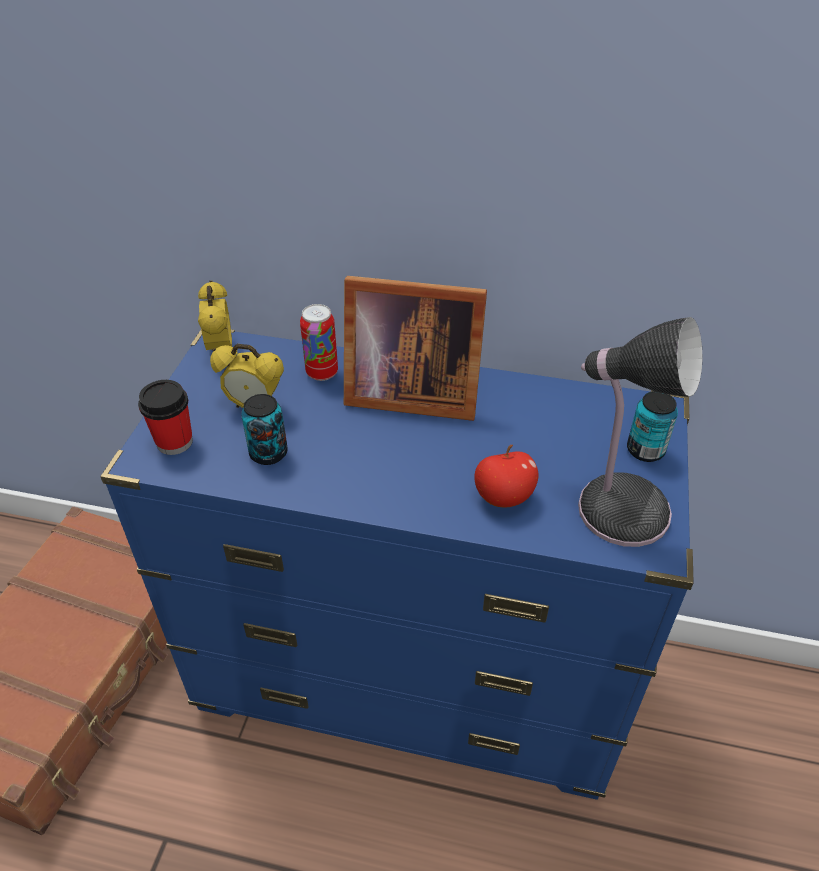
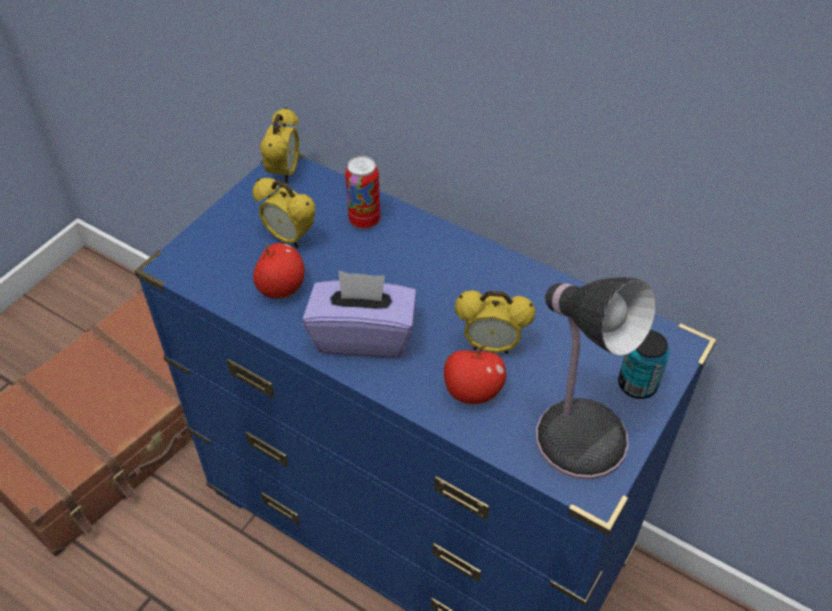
camera: 20 degrees right, 5 degrees up
cup [138,380,193,455] -> none
can [241,394,288,465] -> apple [253,243,305,299]
picture frame [344,276,487,421] -> none
none -> purple tissue box [303,271,417,358]
none -> alarm clock [455,290,535,354]

